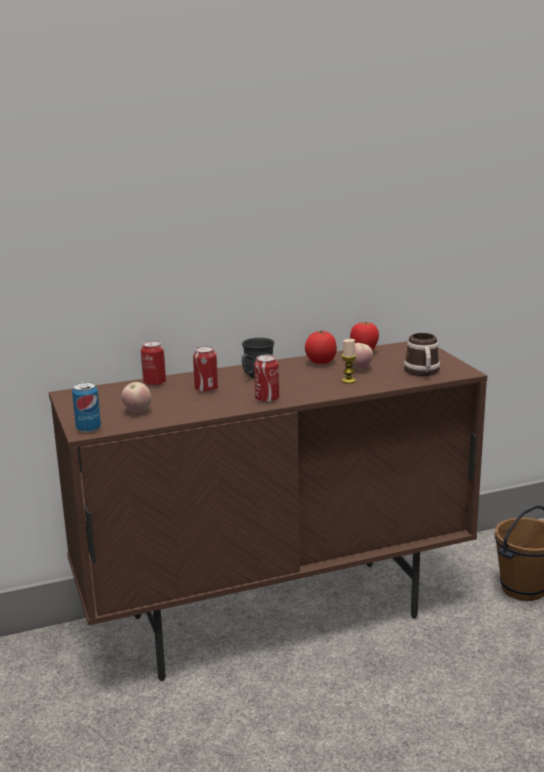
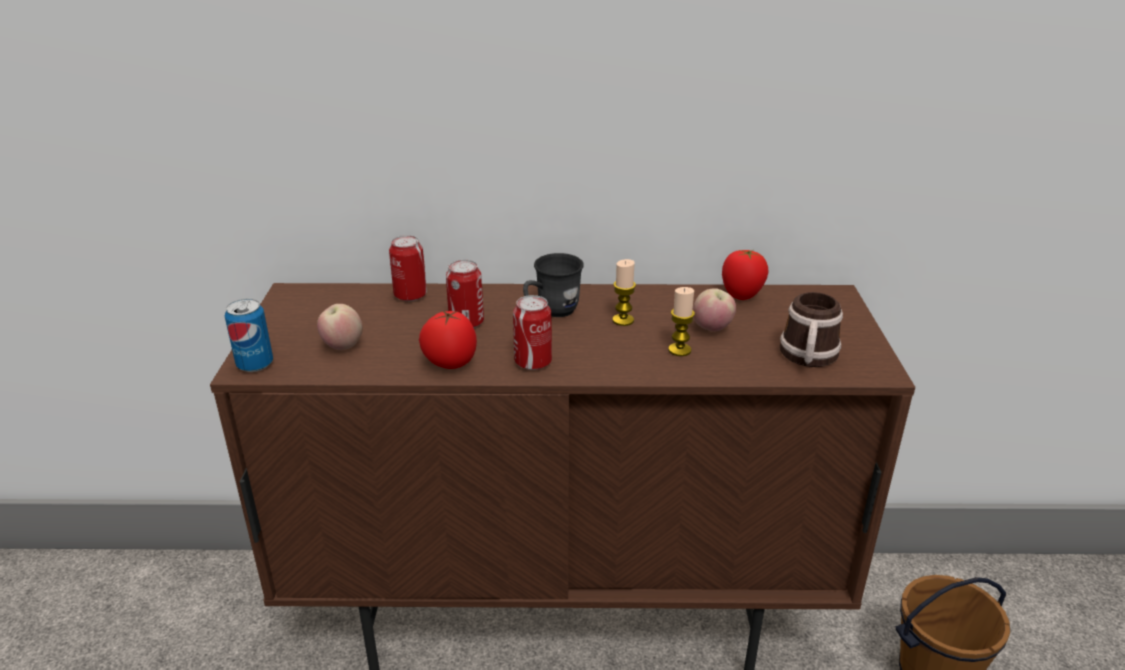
camera: 20 degrees right, 10 degrees up
tomato [305,331,337,364] -> tomato moved to [419,310,477,369]
none -> candle [612,259,636,326]

